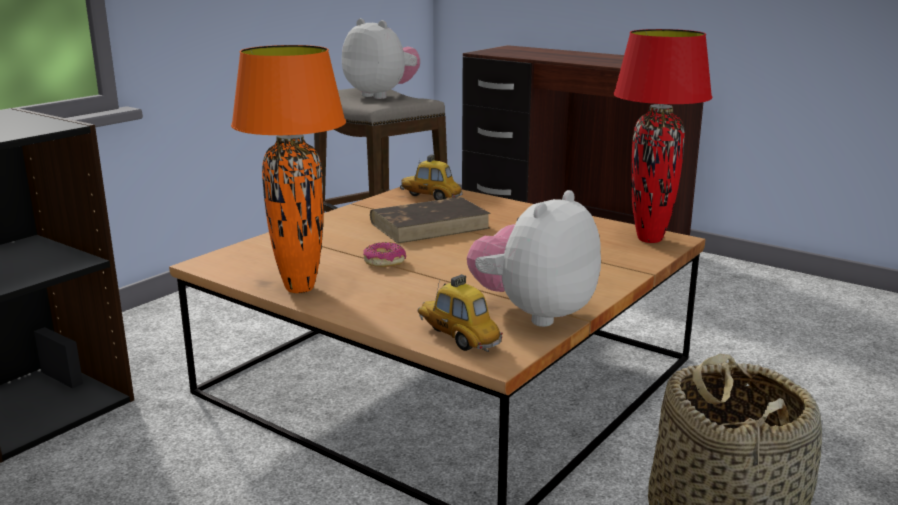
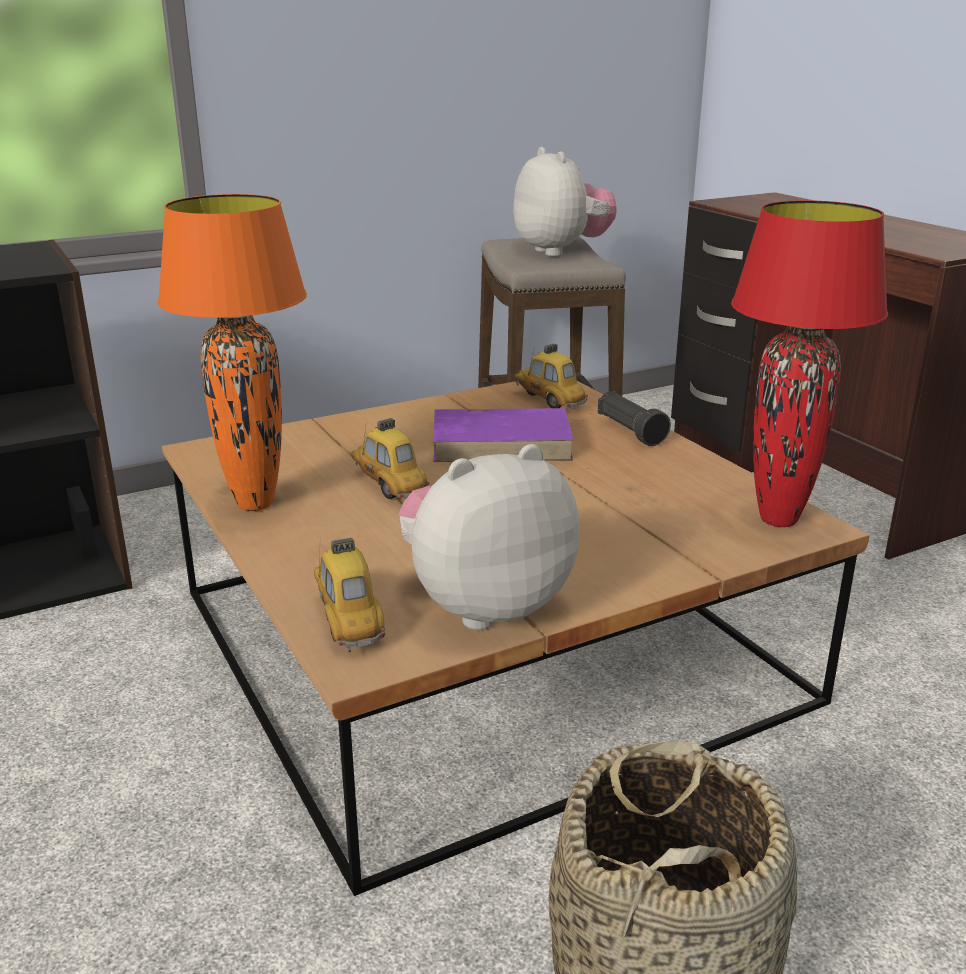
camera: 25 degrees right, 5 degrees up
donut [363,242,406,267] -> toy car [351,418,429,500]
brown book [370,197,491,244] -> purple book [433,408,574,462]
none -> black flashlight [598,391,671,446]

